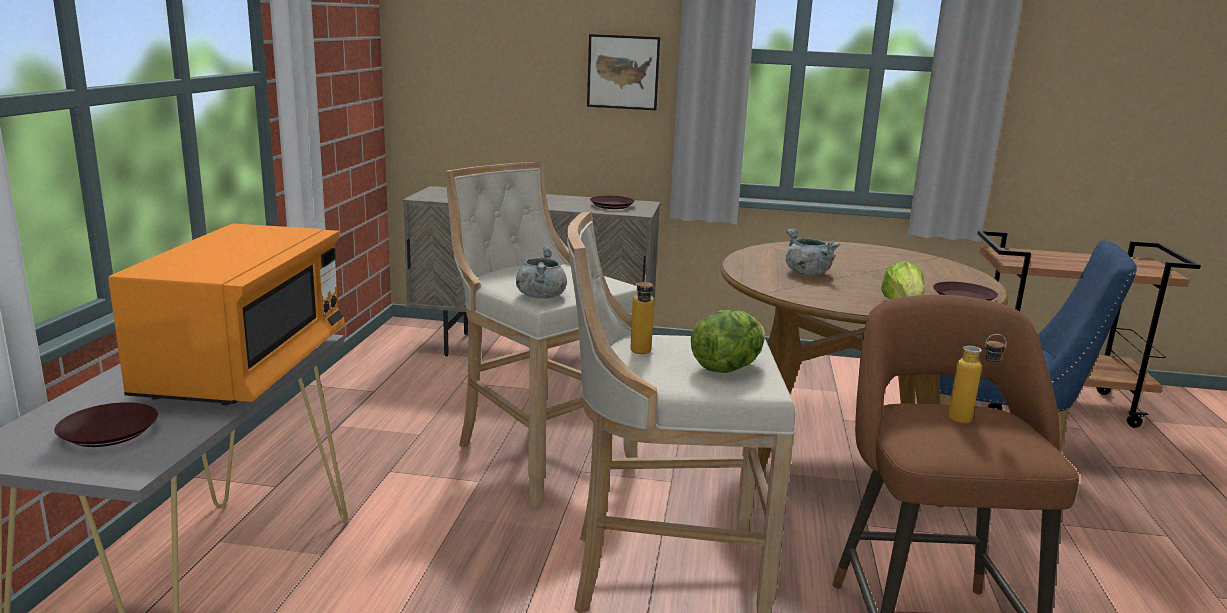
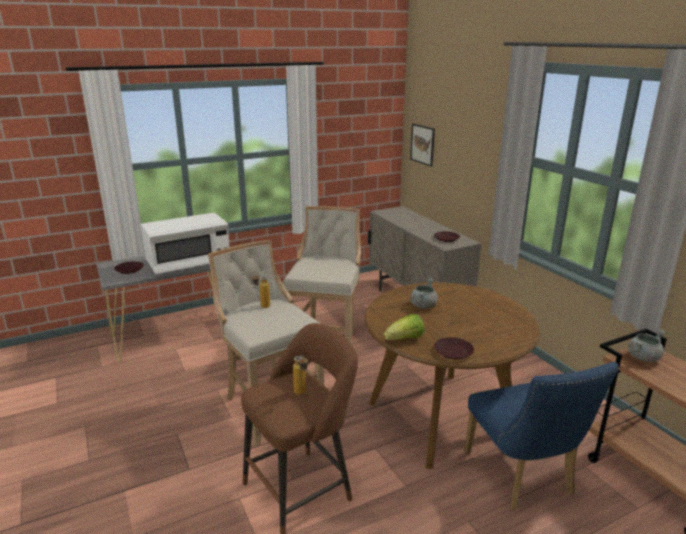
camera: 55 degrees right, 5 degrees up
orange microwave [108,224,345,405] -> white microwave [141,213,230,274]
grey cooking pot [516,247,567,298] -> grey cooking pot moved to [628,329,665,362]
picture [587,34,660,110] -> picture moved to [410,124,435,167]
lettuce [691,310,765,373] -> none

